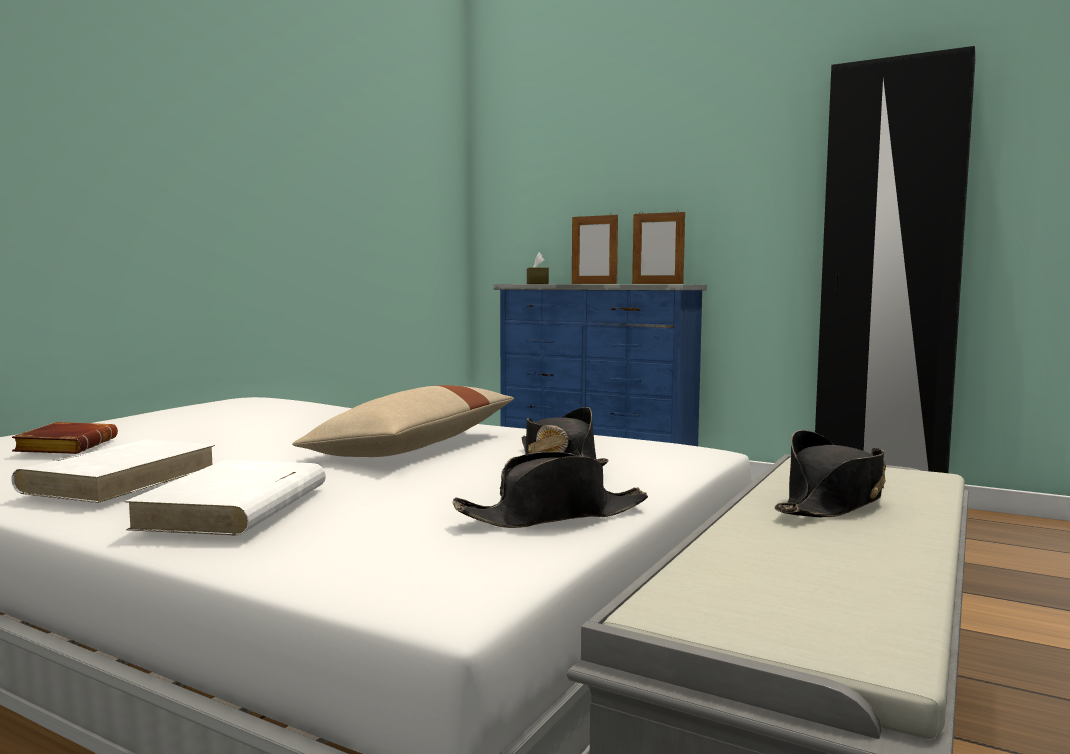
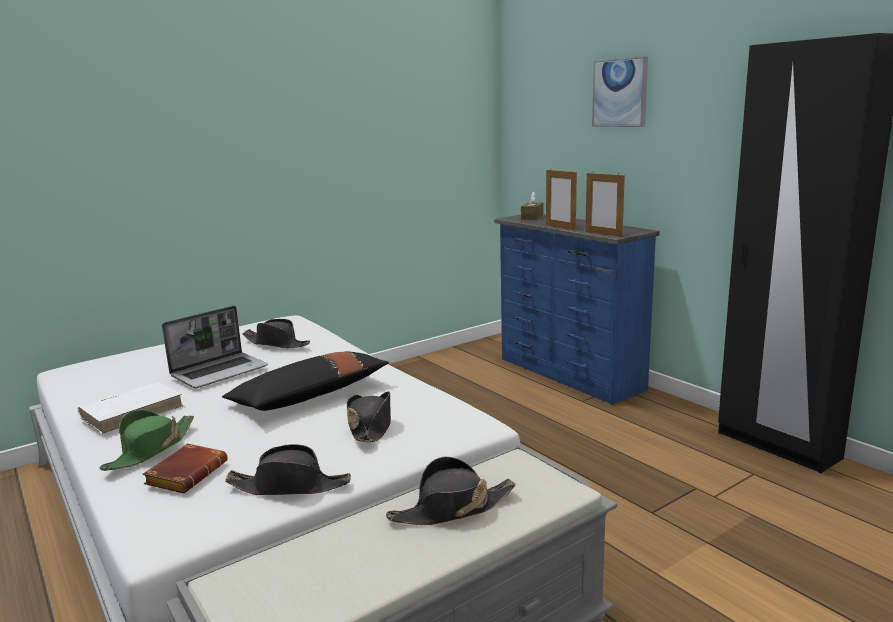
camera: 25 degrees right, 10 degrees up
brown book [12,422,118,454] -> brown book moved to [143,443,227,494]
white book [124,460,326,536] -> green hat [99,410,194,471]
beige pillow [292,385,514,457] -> black pillow [222,351,389,411]
none -> laptop [162,306,268,388]
none -> black hat [242,319,310,348]
none -> picture [592,56,648,127]

